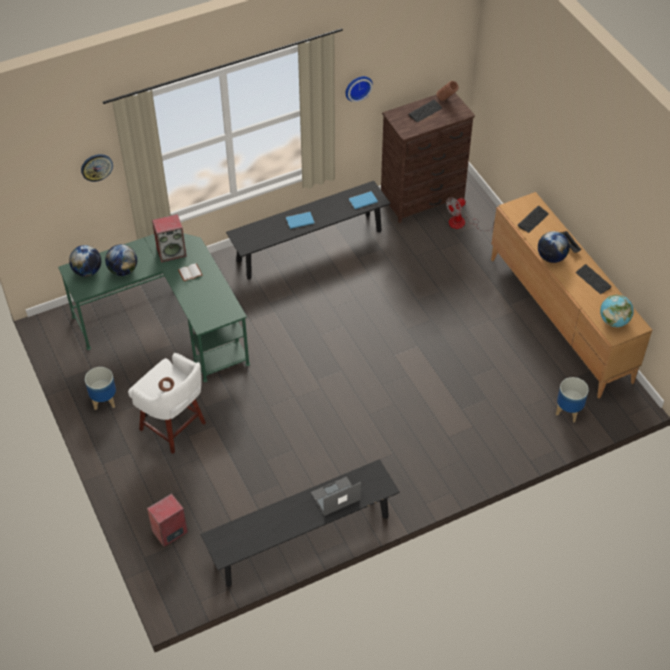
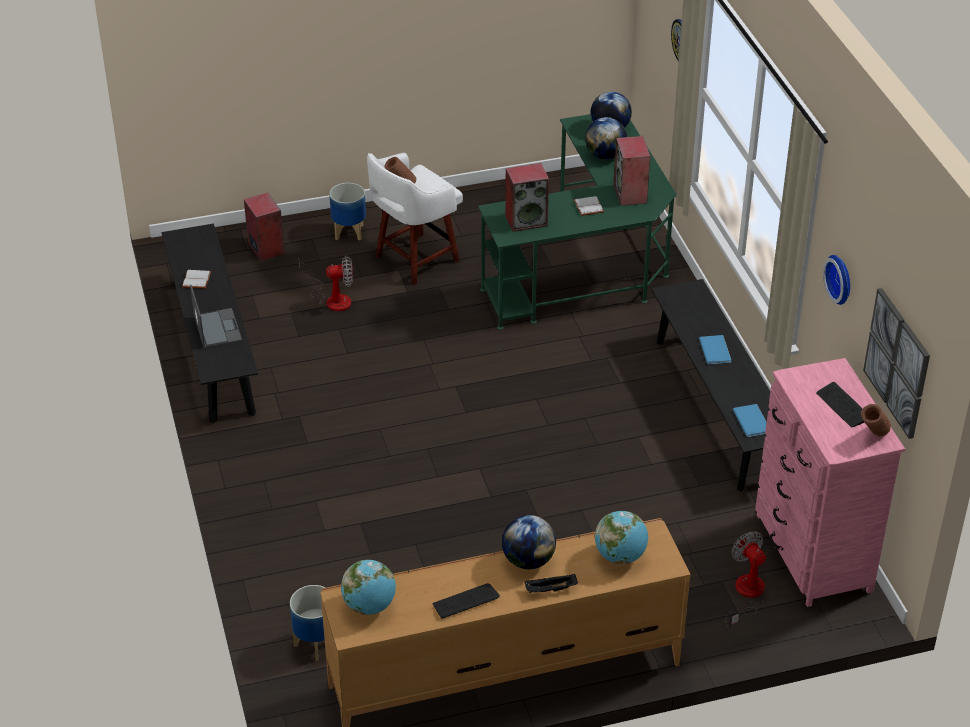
camera: 100 degrees right, 10 degrees down
planter [85,367,116,410] -> planter moved to [329,183,366,241]
brown dresser [381,93,475,223] -> pink dresser [755,358,905,607]
keyboard [518,206,549,233] -> globe [595,511,648,564]
none -> white book [182,270,211,289]
none -> fan [299,256,353,311]
none -> speaker [505,163,549,232]
none -> picture [863,288,930,439]

